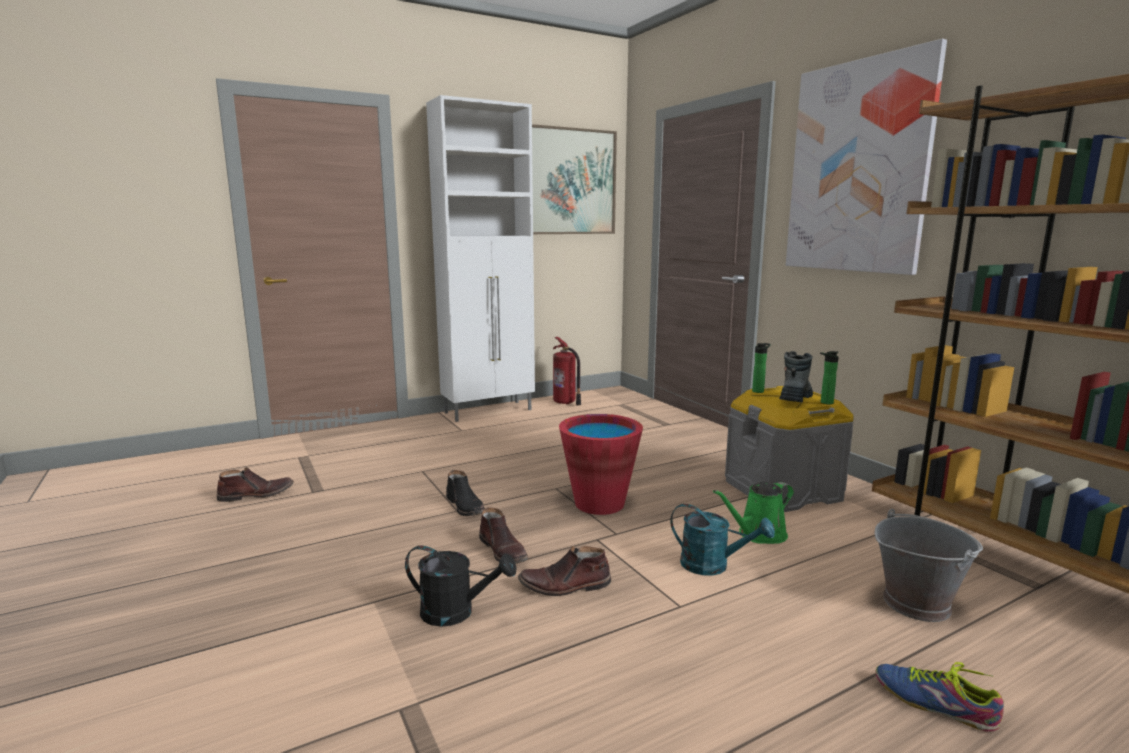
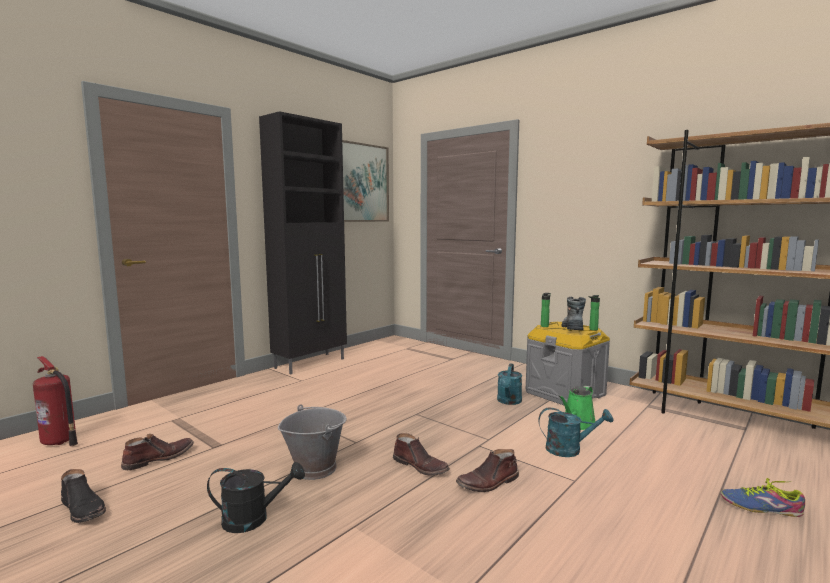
camera: 20 degrees left, 5 degrees down
black watering can [405,545,516,627] -> black watering can moved to [207,462,305,533]
white cabinet [426,95,535,422] -> black cabinet [259,111,347,374]
black boot [446,470,485,516] -> black boot moved to [61,469,106,523]
fire extinguisher [553,337,581,406] -> fire extinguisher moved to [33,356,78,446]
red bucket [559,414,643,515] -> none
picture [786,39,947,275] -> none
grey bucket [875,509,983,622] -> grey bucket moved to [278,404,347,480]
none -> turquoise watering can [497,364,522,405]

